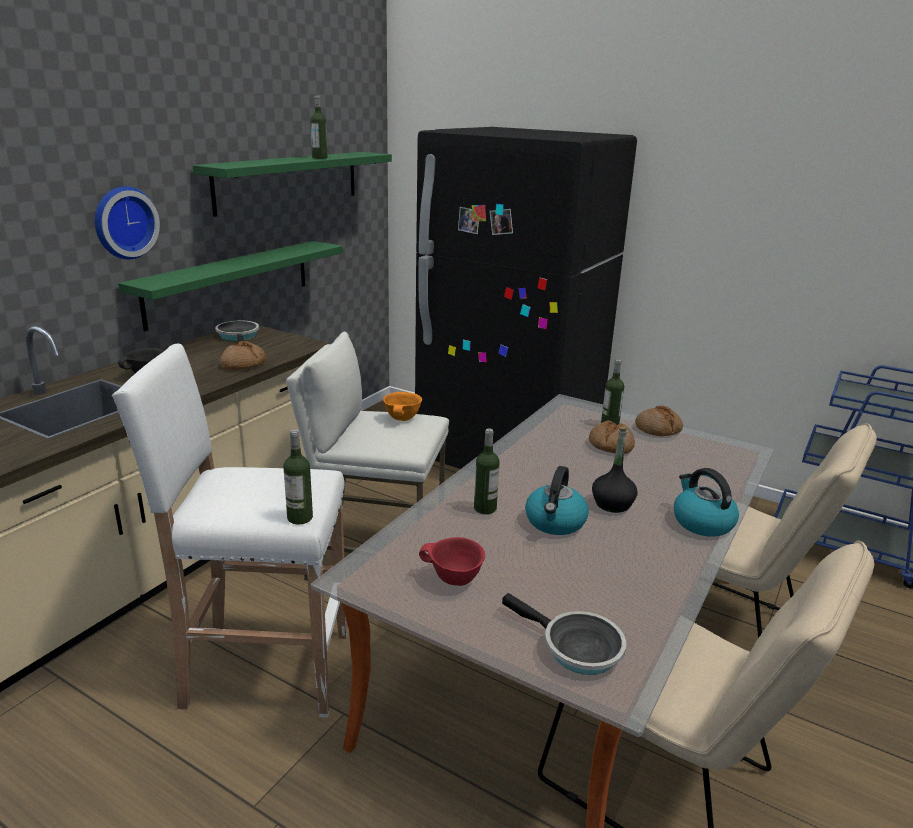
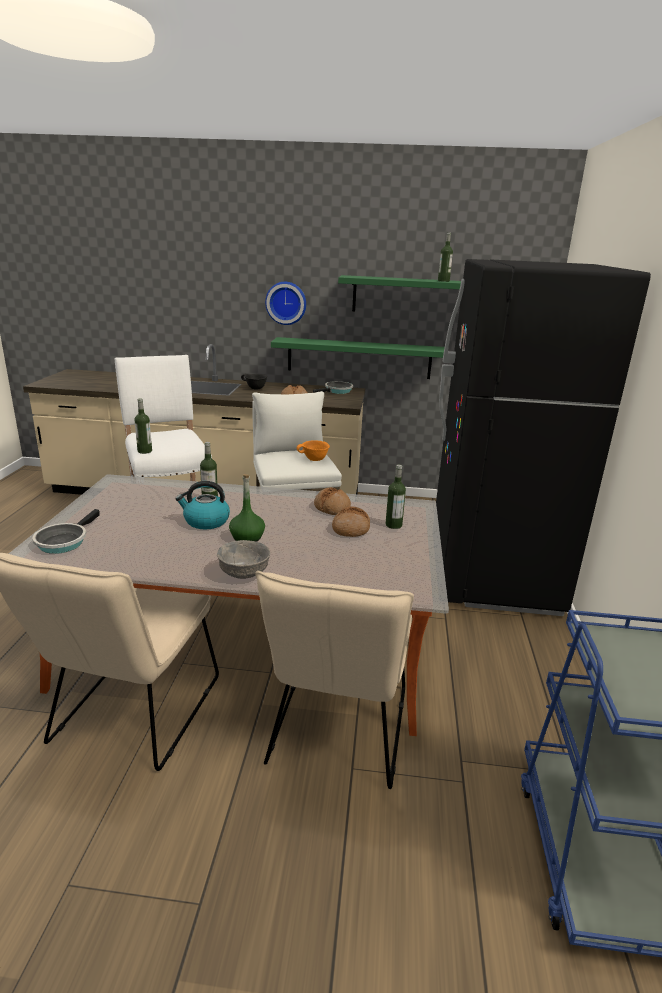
camera: 65 degrees right, 0 degrees up
red bowl [419,537,485,586] -> none
black bottle [592,427,638,513] -> green bottle [229,474,265,542]
bread [635,406,683,436] -> bread moved to [314,487,351,515]
kettle [674,468,739,537] -> grey bowl [217,540,270,579]

